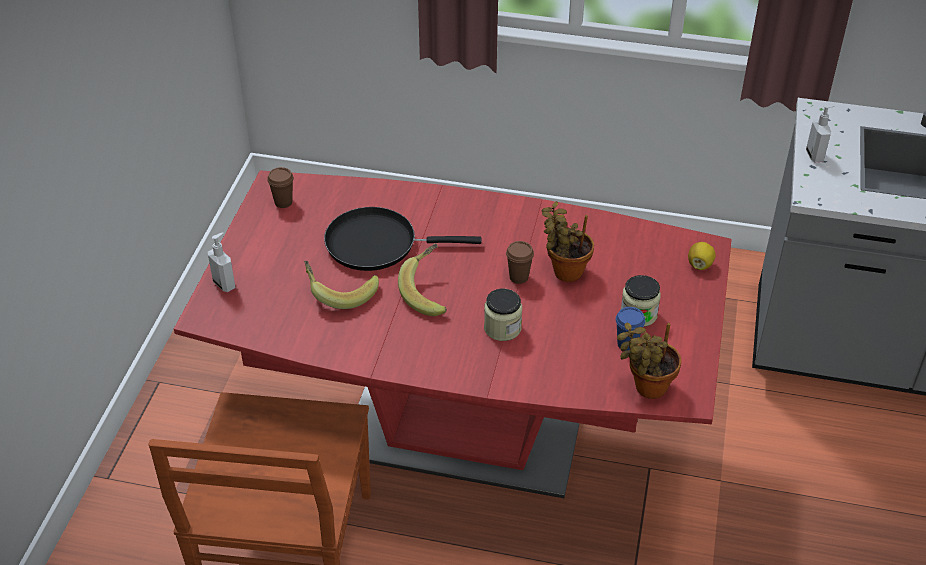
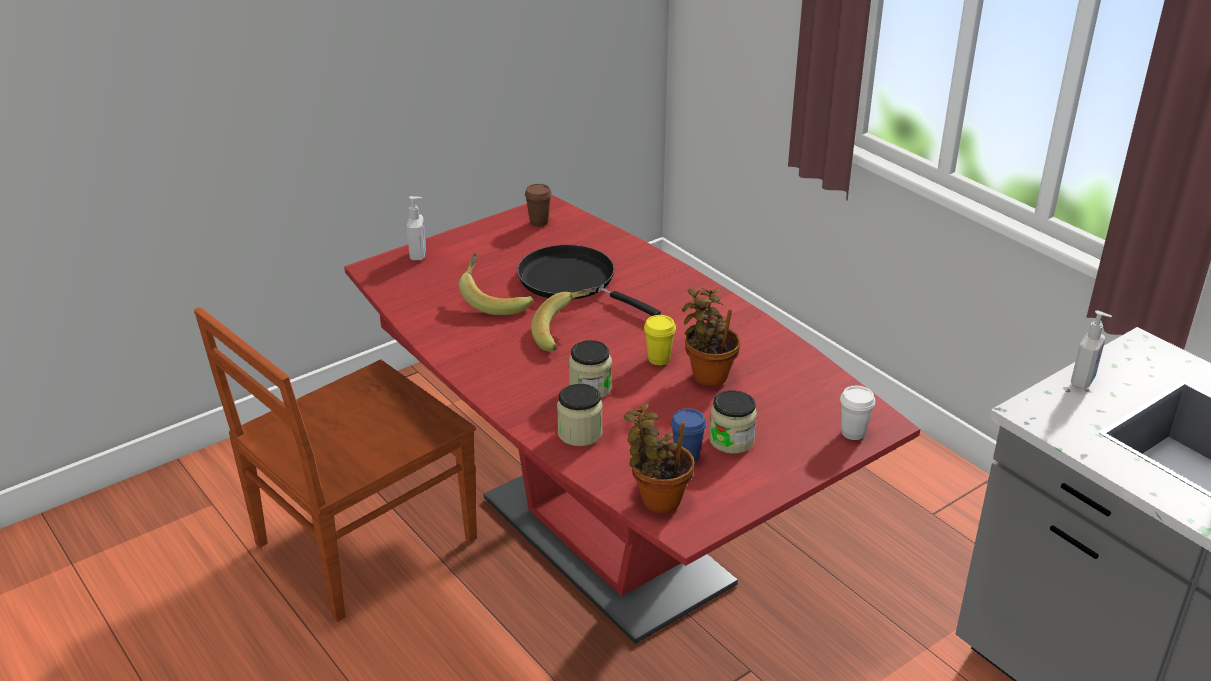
camera: 40 degrees right, 10 degrees down
brown cup [506,241,534,284] -> yellow cup [644,315,676,365]
lemon [688,242,716,270] -> white cup [840,386,875,440]
none -> jar [557,384,603,446]

